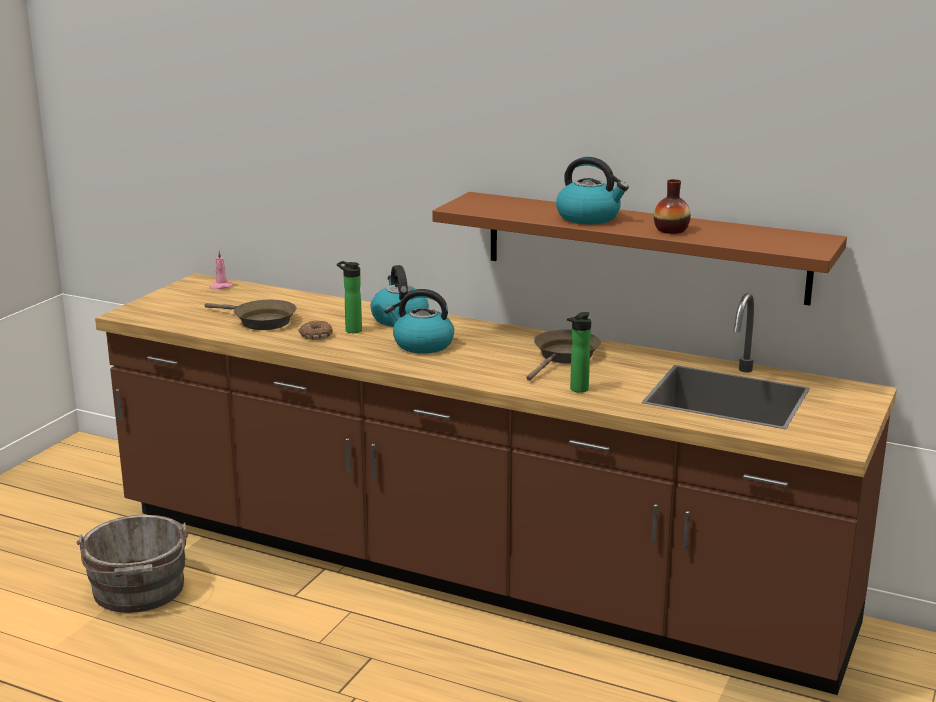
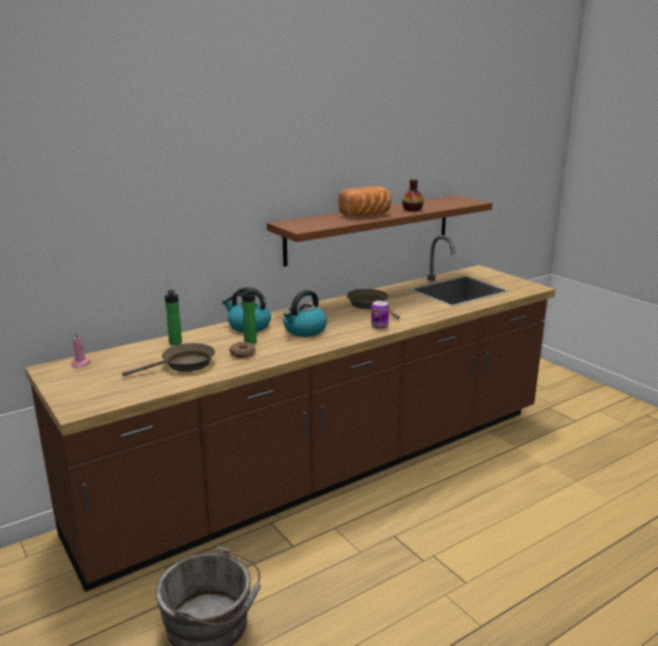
camera: 60 degrees left, 0 degrees up
kettle [556,157,629,224] -> bread [338,186,391,216]
bottle [567,312,591,393] -> bottle moved to [165,290,182,345]
none -> can [371,301,389,329]

